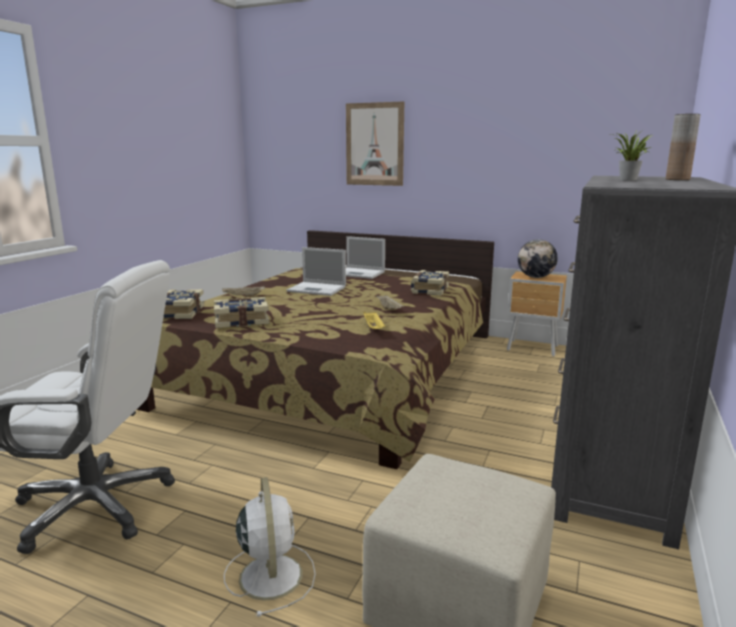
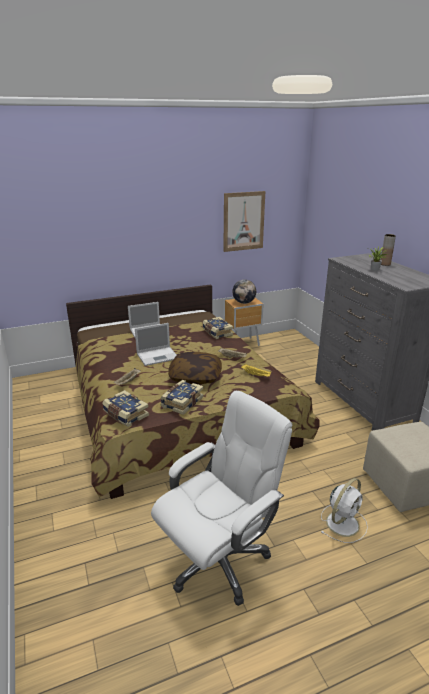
camera: 45 degrees left, 10 degrees up
white fan [224,477,316,617] -> white fan turned 105 degrees clockwise [321,478,368,543]
picture [346,101,404,186] -> picture moved to [223,191,265,252]
none -> pillow [168,352,222,384]

